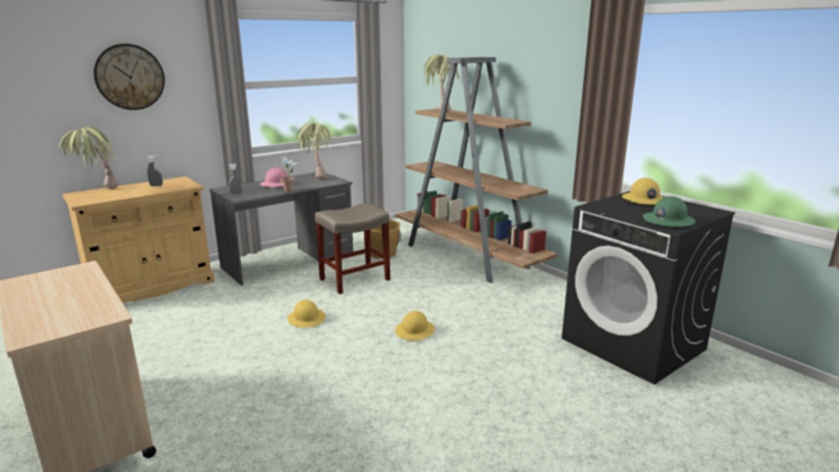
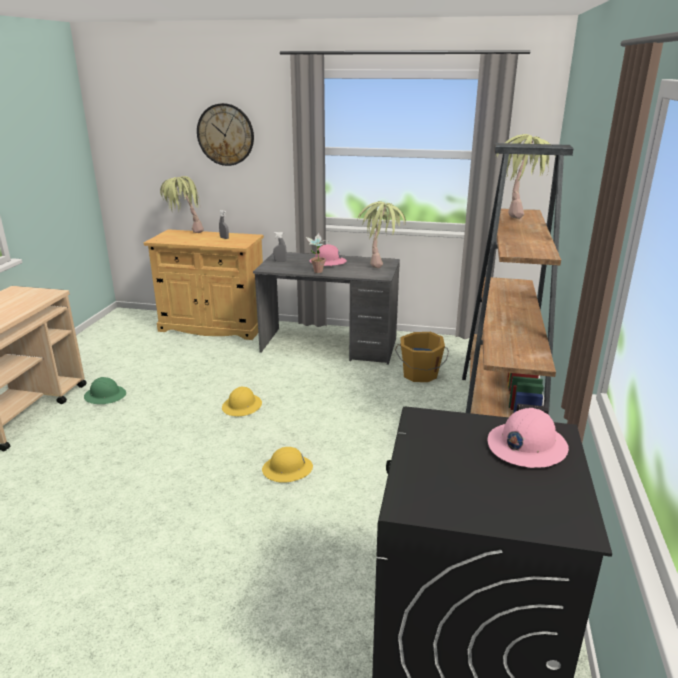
camera: 50 degrees right, 5 degrees up
beige stool [315,203,390,294] -> none
yellow hard hat [622,178,664,205] -> pink hard hat [487,408,569,468]
green hard hat [643,196,696,227] -> green hard hat moved to [84,377,126,404]

